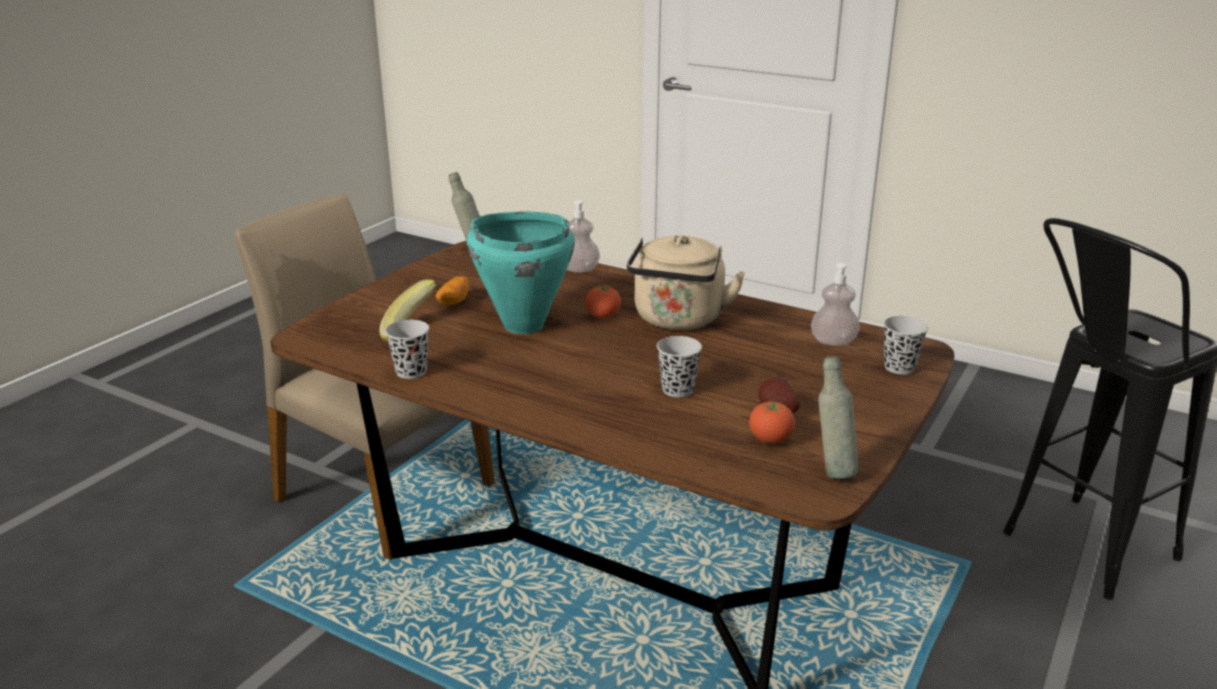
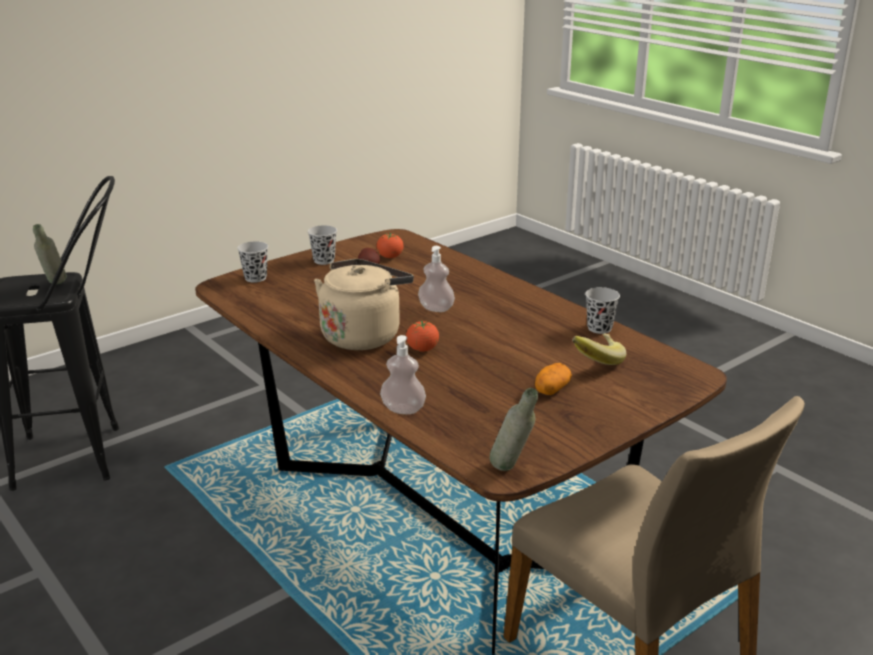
camera: 160 degrees left, 0 degrees up
turquoise cooking pot [467,212,575,334] -> none
black cup [657,336,702,397] -> black cup moved to [308,225,337,265]
soap dispenser [811,262,860,346] -> soap dispenser moved to [418,246,455,312]
grey bottle [818,356,859,479] -> grey bottle moved to [33,224,67,285]

